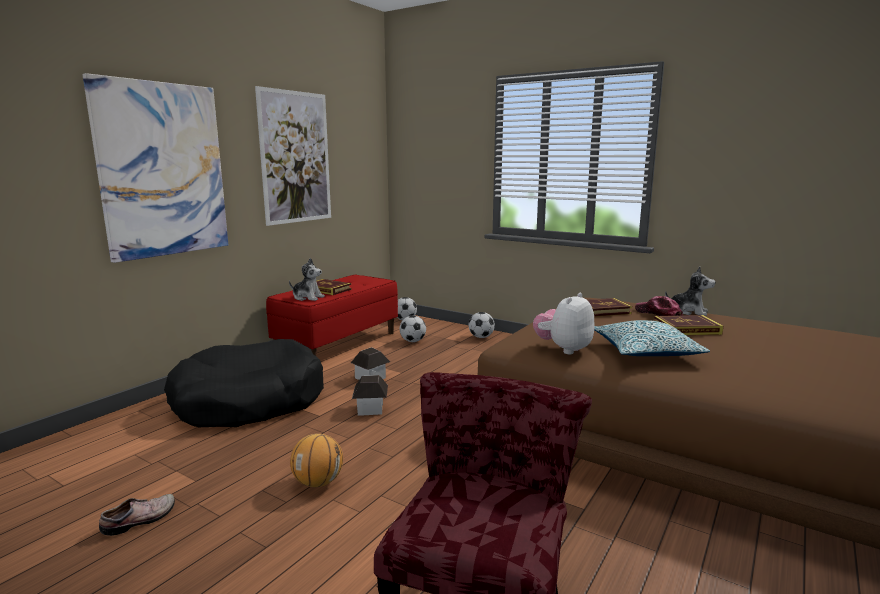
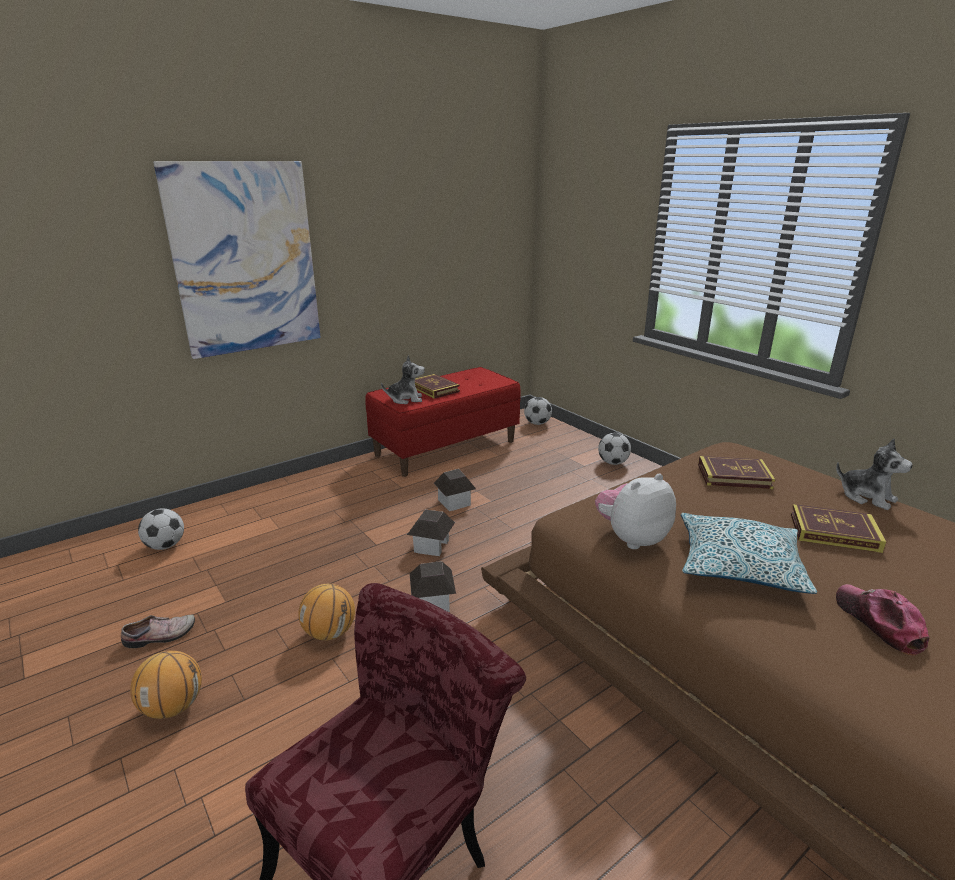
camera: 20 degrees right, 10 degrees up
black dog bed [164,339,324,427] -> none
picture [255,86,331,226] -> none
plush toy [289,258,325,301] -> plush toy turned 45 degrees counterclockwise [381,355,425,404]
football [399,316,426,342] -> football moved to [138,508,184,550]
cap [635,296,683,316] -> cap moved to [836,584,930,655]
none -> basketball [130,650,202,719]
none -> toy house [410,561,456,612]

